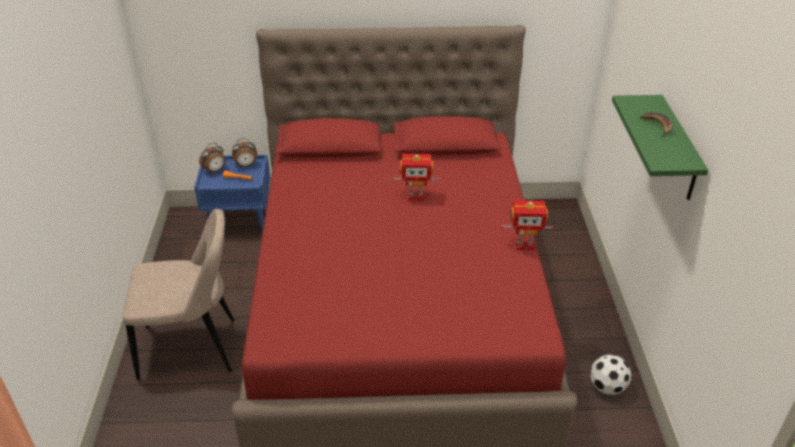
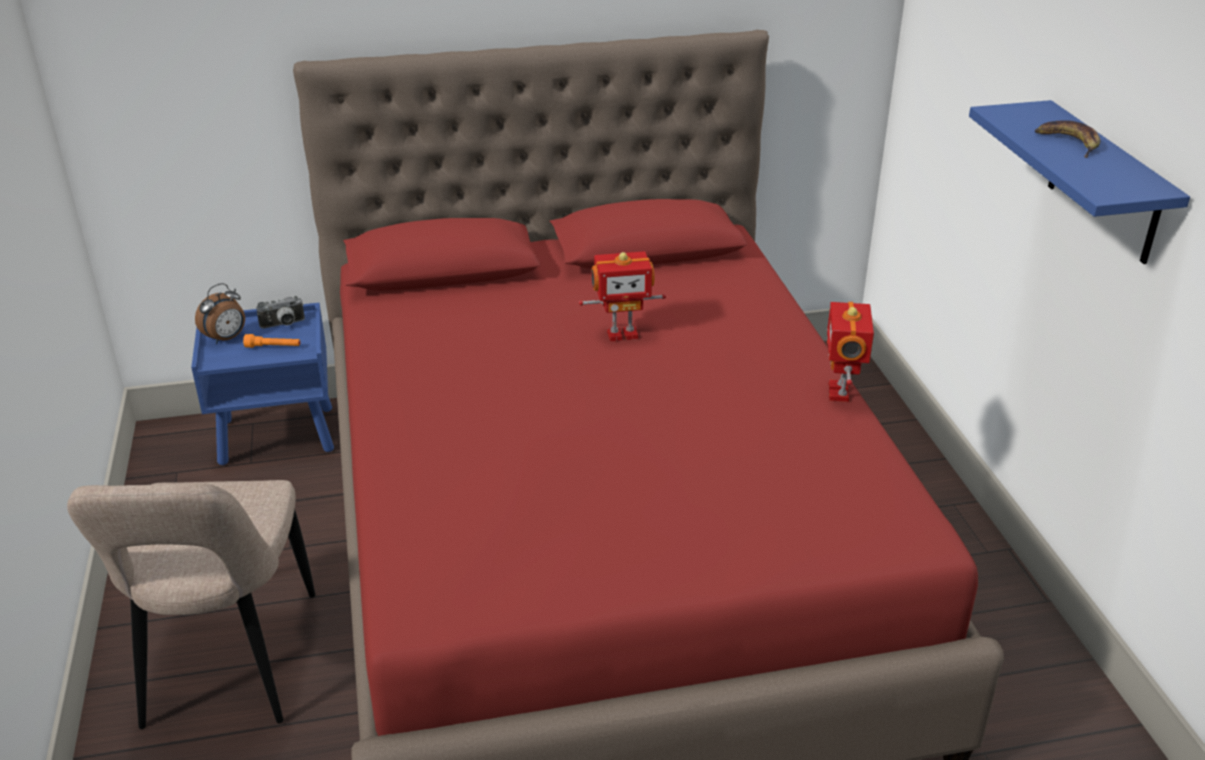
camera: 10 degrees left, 5 degrees down
beige chair [123,209,234,380] -> beige chair turned 105 degrees clockwise [67,480,315,729]
alarm clock [232,138,257,168] -> camera [256,296,305,328]
toy robot [501,200,554,250] -> toy robot turned 105 degrees clockwise [827,302,874,402]
football [590,354,632,395] -> none
green shelf [612,95,708,200] -> blue shelf [969,100,1190,264]

